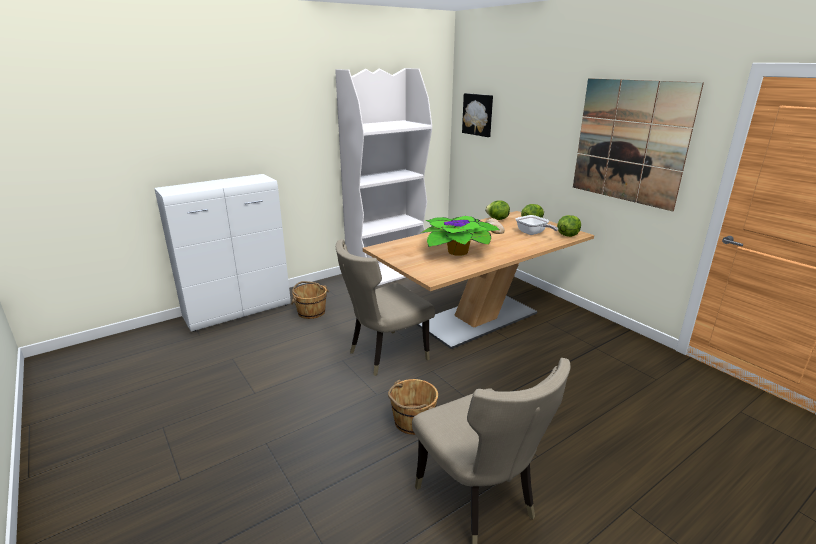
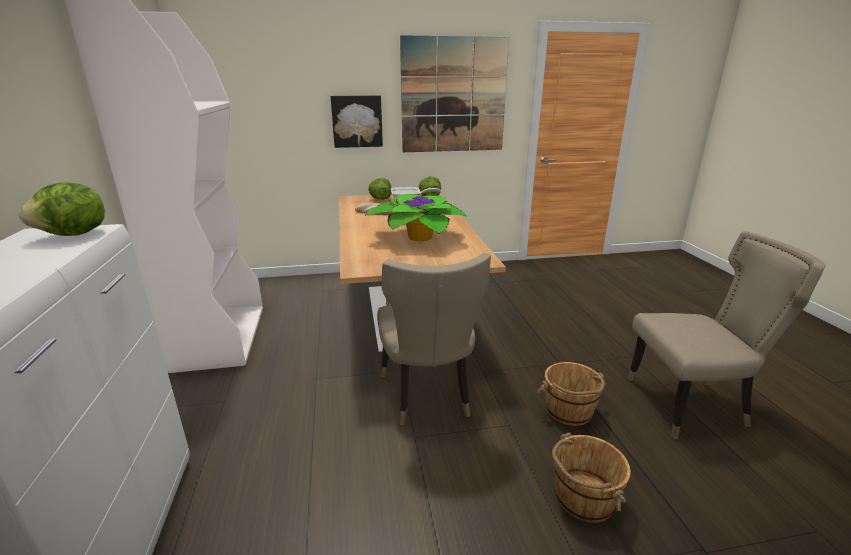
camera: 65 degrees left, 0 degrees up
brown bucket [291,281,329,319] -> brown bucket moved to [552,433,631,523]
picture [462,93,493,137] -> picture moved to [331,95,383,148]
lettuce [485,200,510,220] -> lettuce moved to [19,182,105,236]

